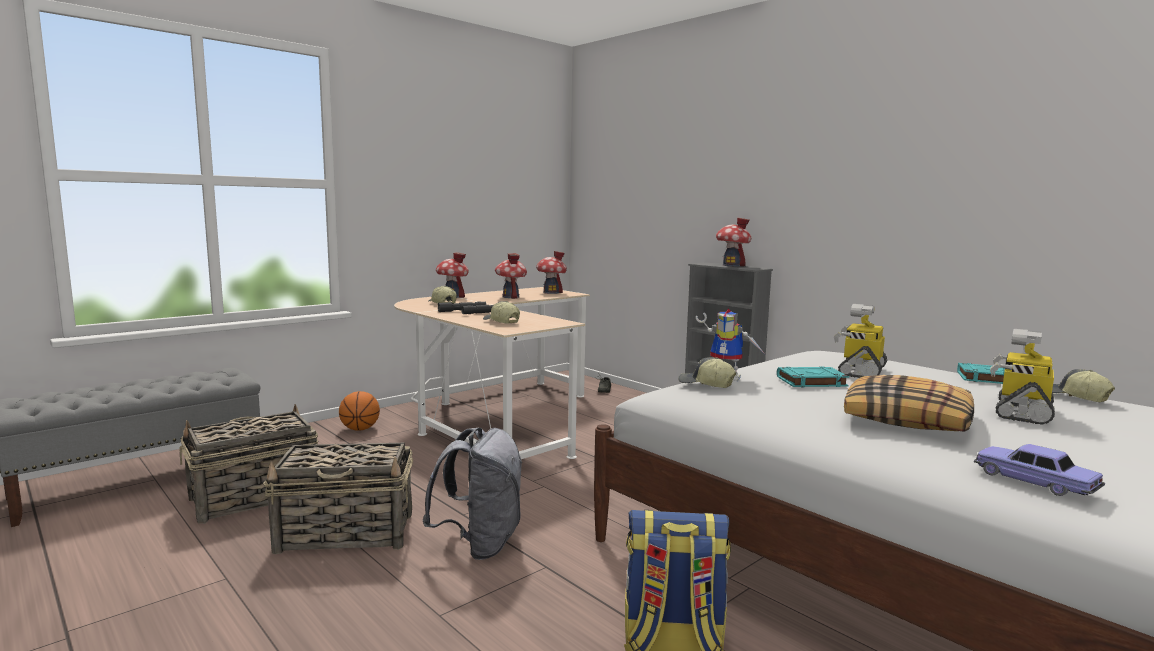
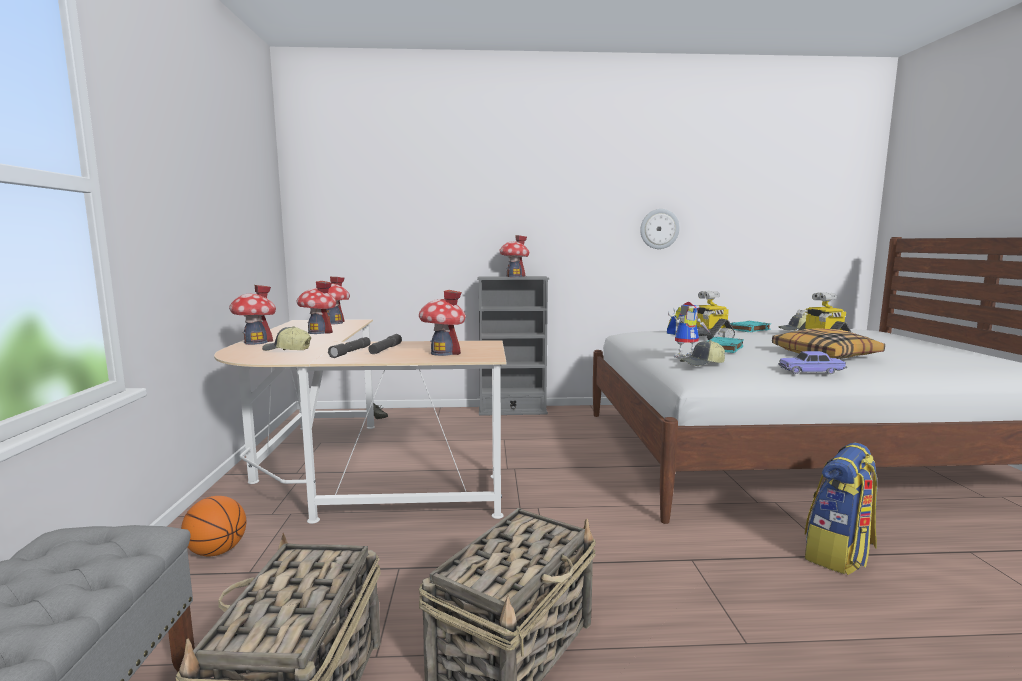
camera: 50 degrees left, 0 degrees up
grey backpack [423,428,523,560] -> none
cap [483,301,520,324] -> toy house [419,290,466,356]
toy car [974,444,1105,496] -> toy car moved to [778,351,847,374]
none -> wall clock [640,209,680,249]

